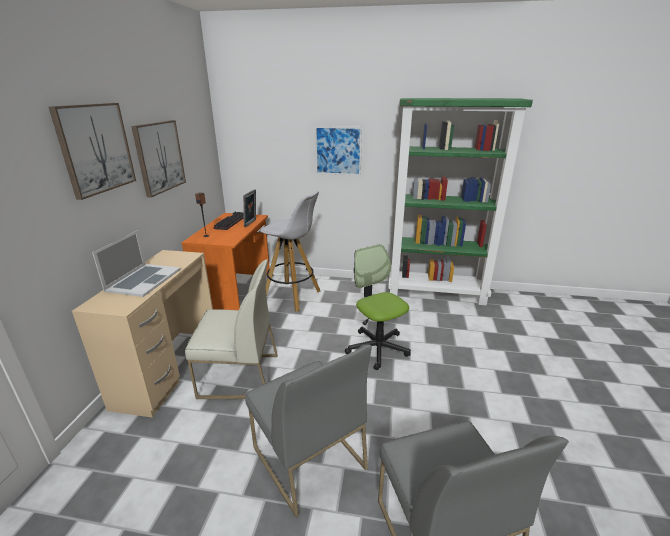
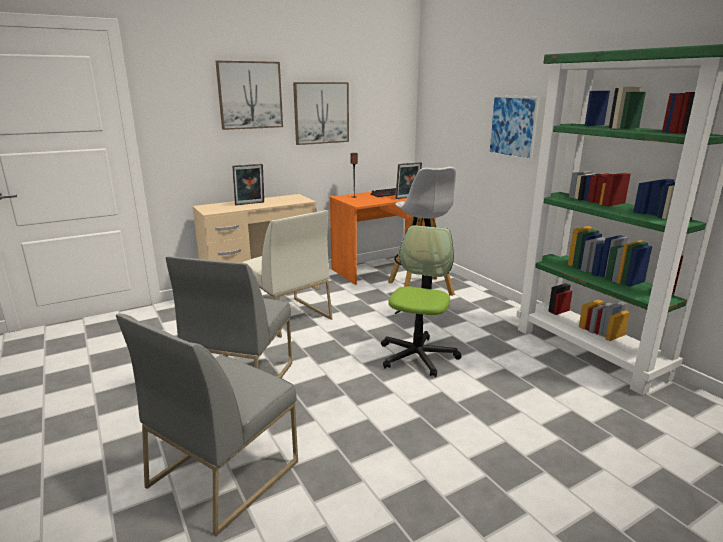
camera: 50 degrees right, 5 degrees down
laptop [92,230,181,297] -> picture frame [232,163,264,205]

